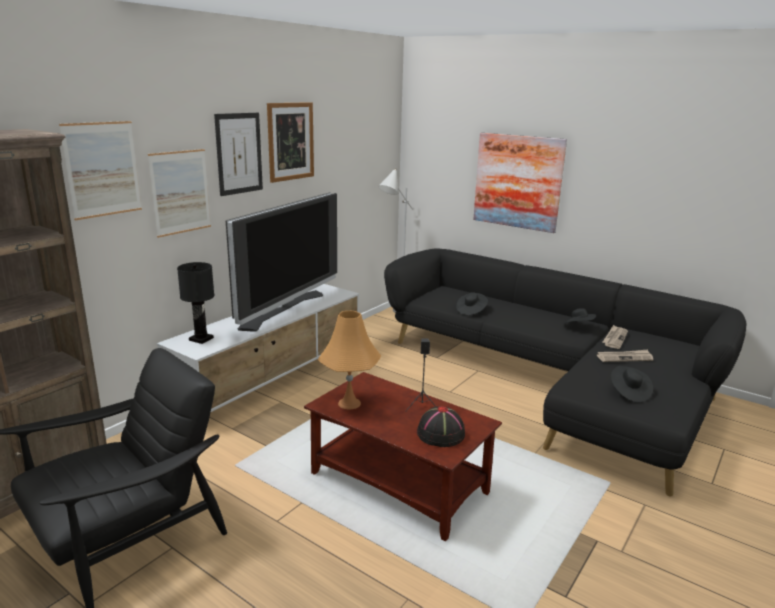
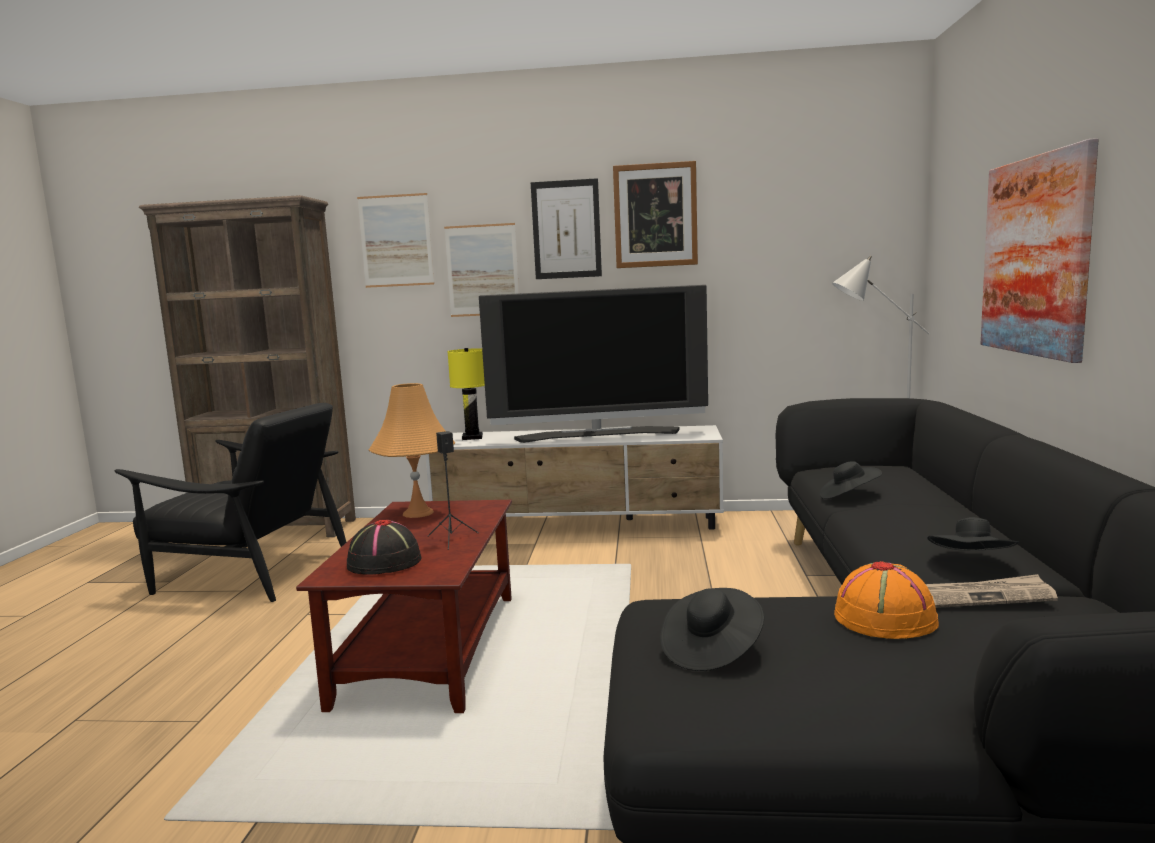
camera: 60 degrees right, 10 degrees down
black table lamp [177,262,214,344] -> yellow table lamp [447,348,485,440]
newspaper [597,350,653,362] -> orange hat [834,561,939,639]

